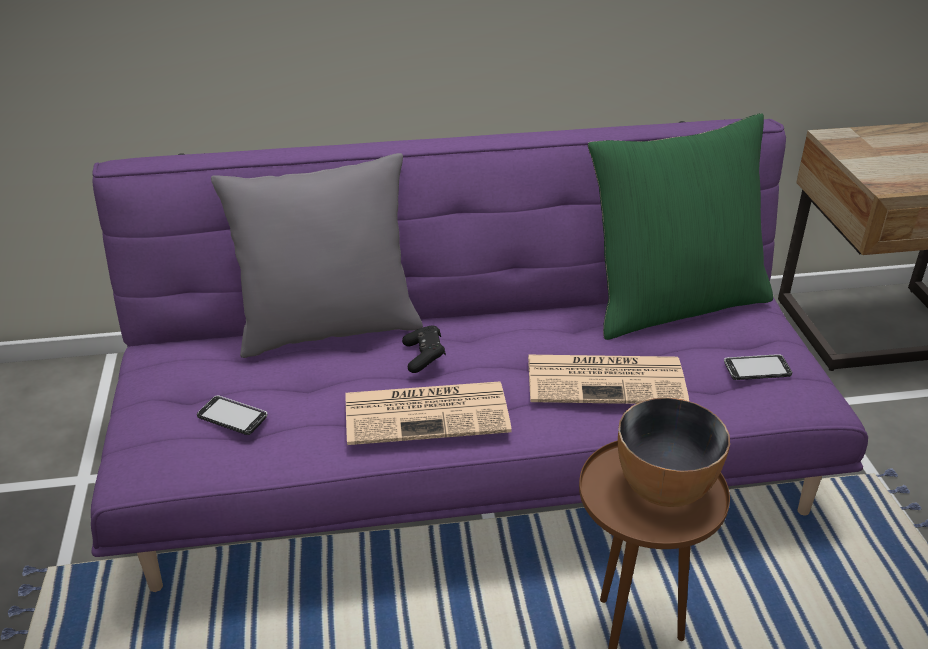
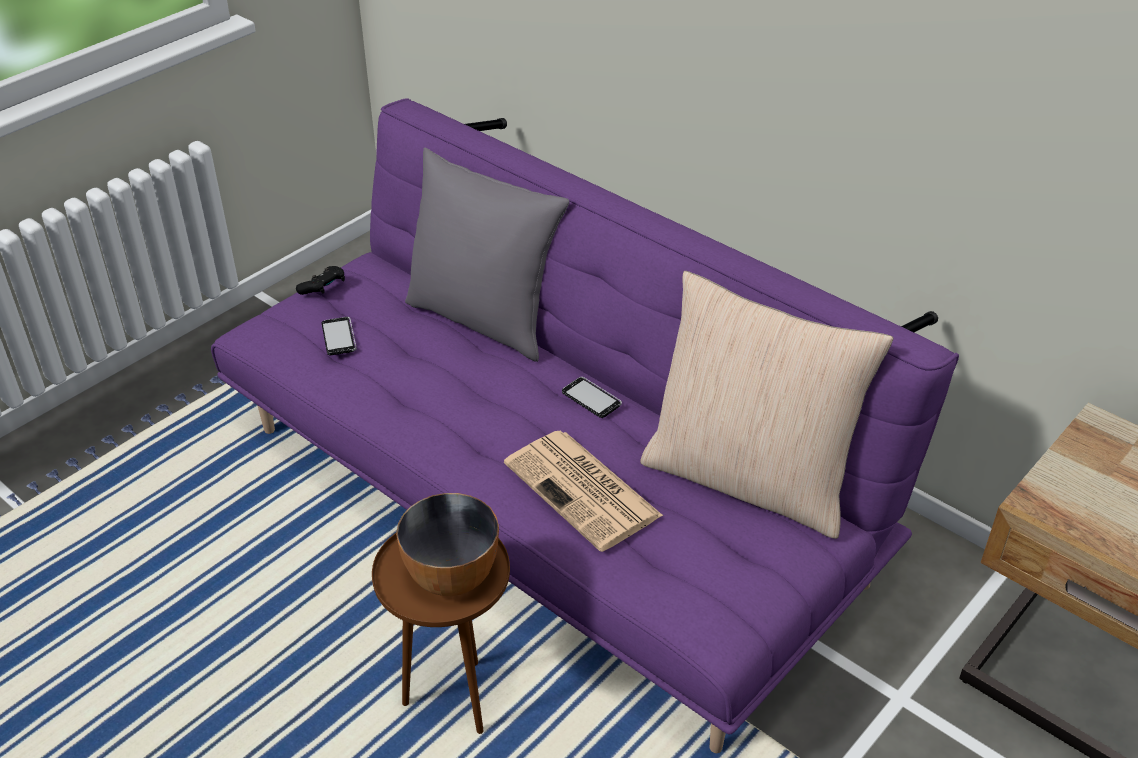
camera: 50 degrees right, 5 degrees up
newspaper [345,381,512,445] -> none
black game controller [402,325,446,373] -> black game controller moved to [296,266,345,295]
green pillow [588,113,773,340] -> beige pillow [640,271,893,539]
phone [724,354,792,380] -> phone moved to [562,377,622,418]

